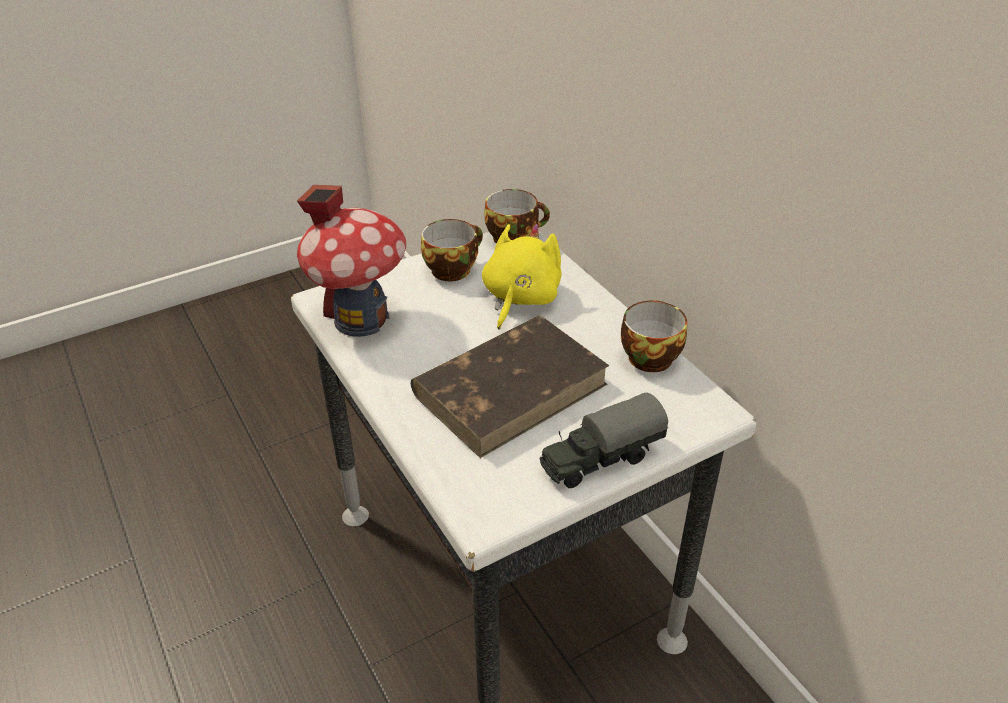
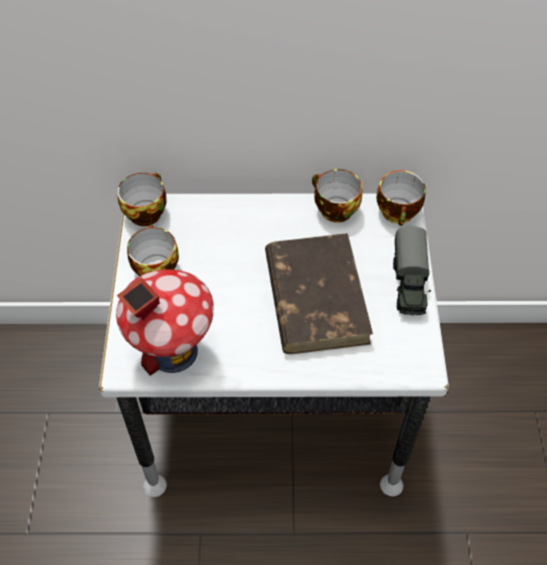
camera: 60 degrees left, 15 degrees up
yellow plush toy [482,224,562,330] -> none
none -> cup [377,170,426,226]

